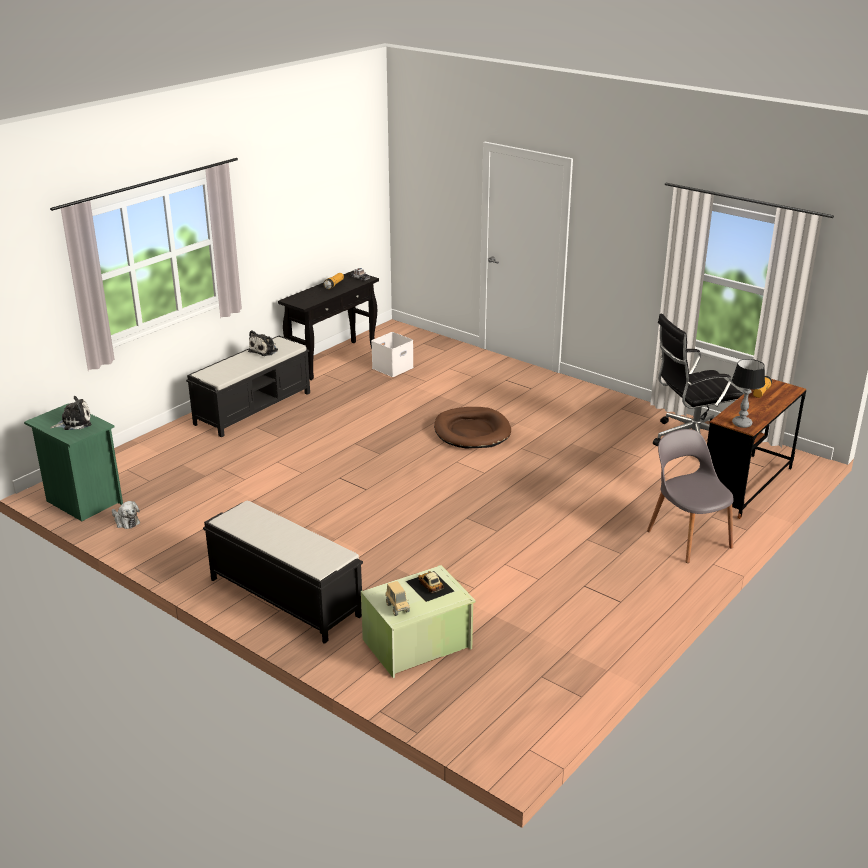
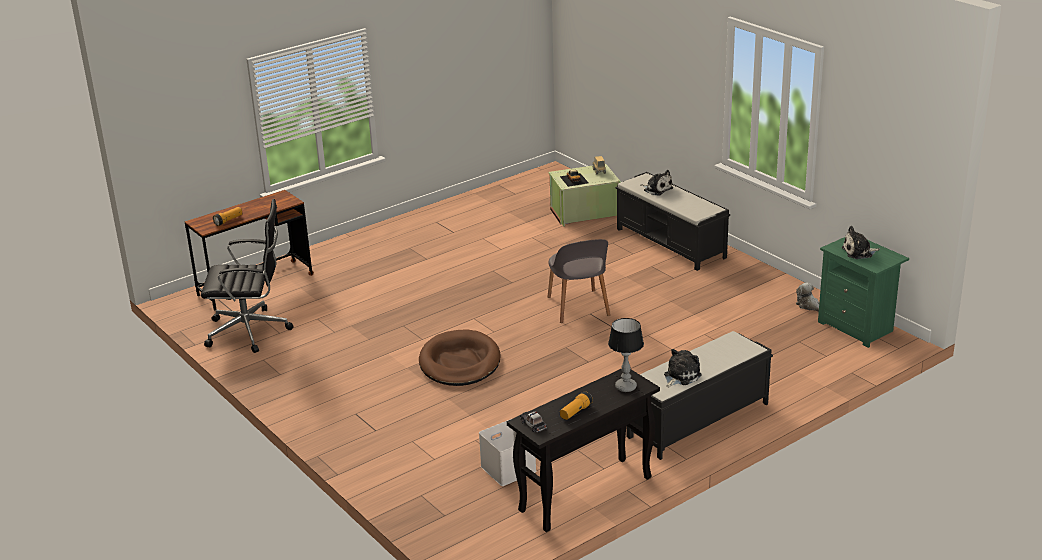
camera: 165 degrees left, 0 degrees up
grey chair [647,429,734,563] -> grey chair moved to [547,239,610,323]
table lamp [732,359,765,428] -> table lamp moved to [608,318,644,392]
none -> plush toy [640,170,673,196]

